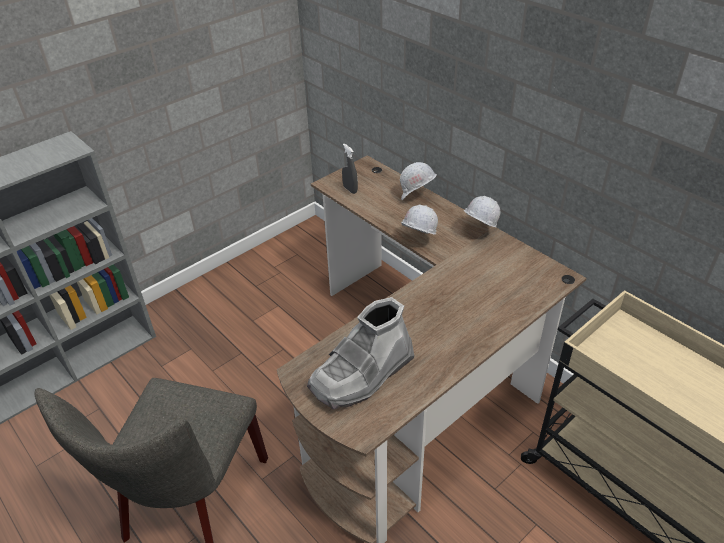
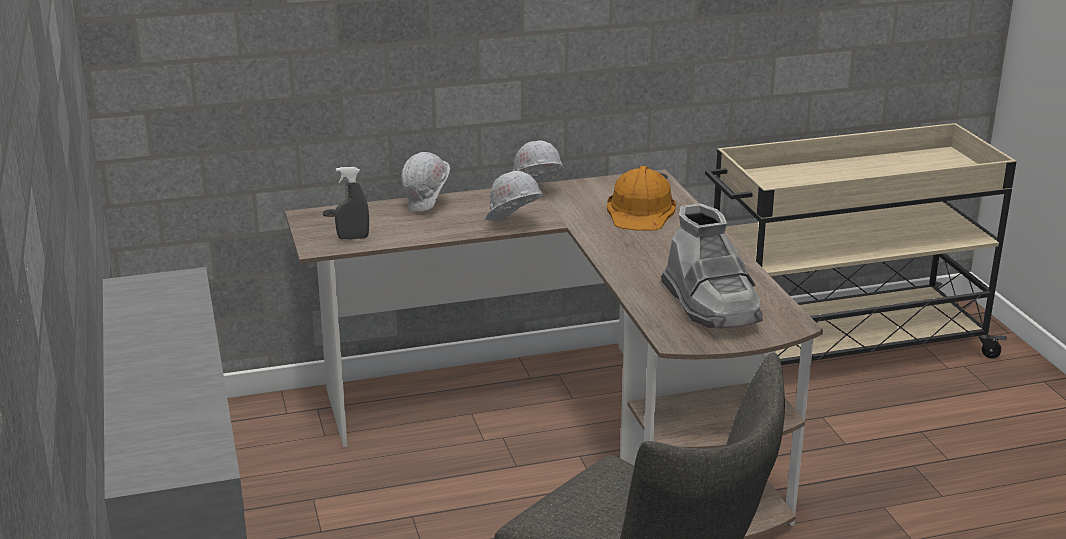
camera: 65 degrees left, 15 degrees down
none -> orange hard hat [607,166,676,231]

